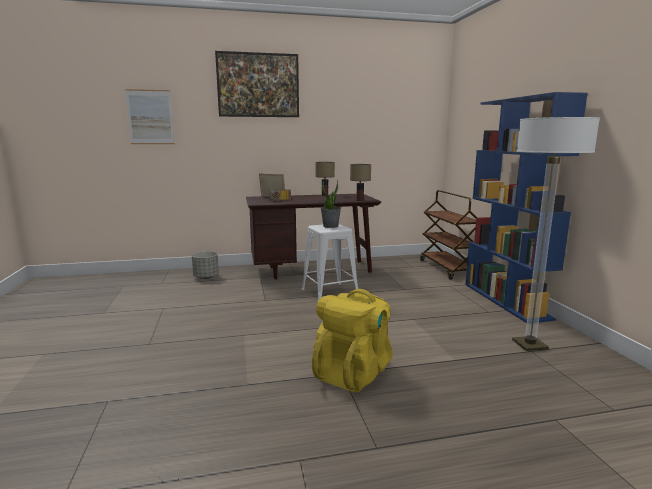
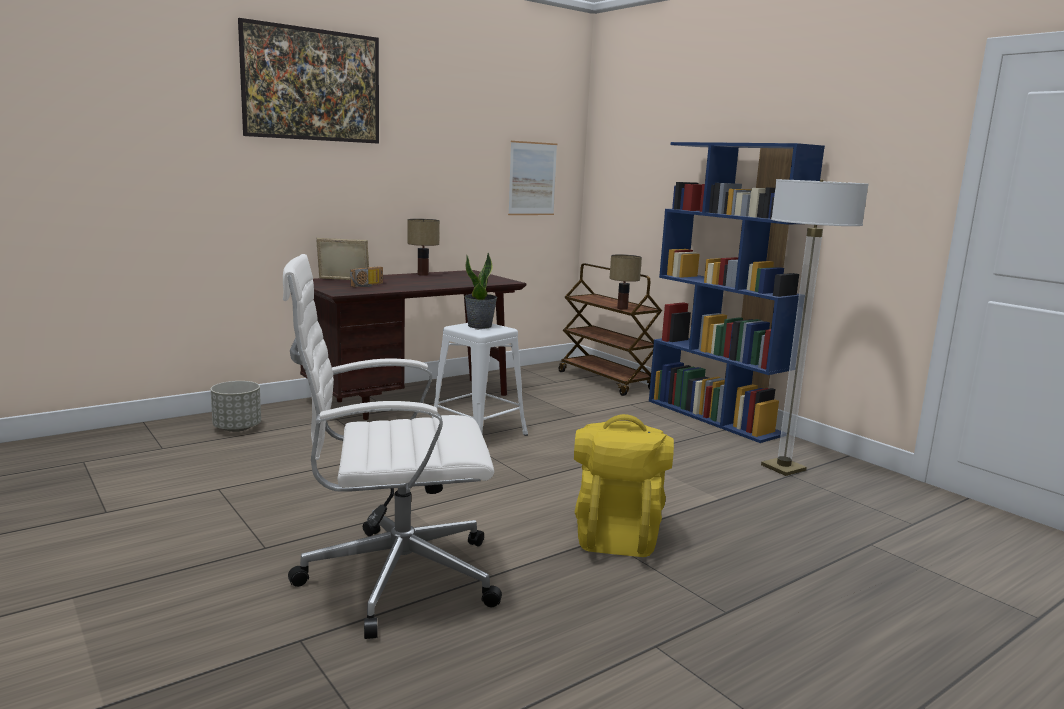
camera: 25 degrees left, 0 degrees up
picture [125,89,175,144] -> picture moved to [508,141,557,215]
table lamp [350,164,371,201] -> table lamp moved to [610,254,642,310]
none -> white office chair [283,254,502,639]

